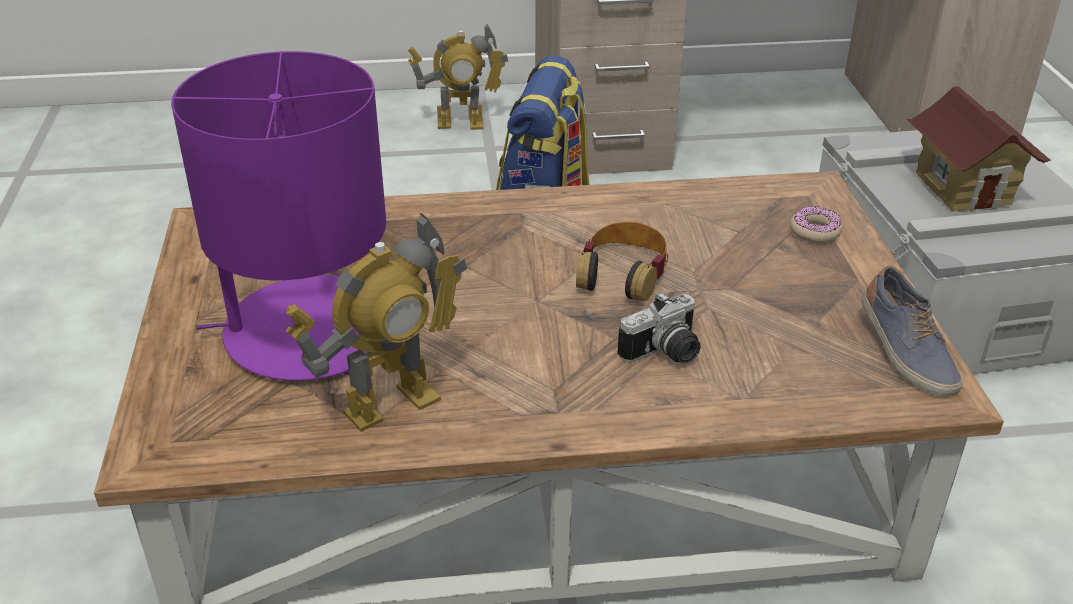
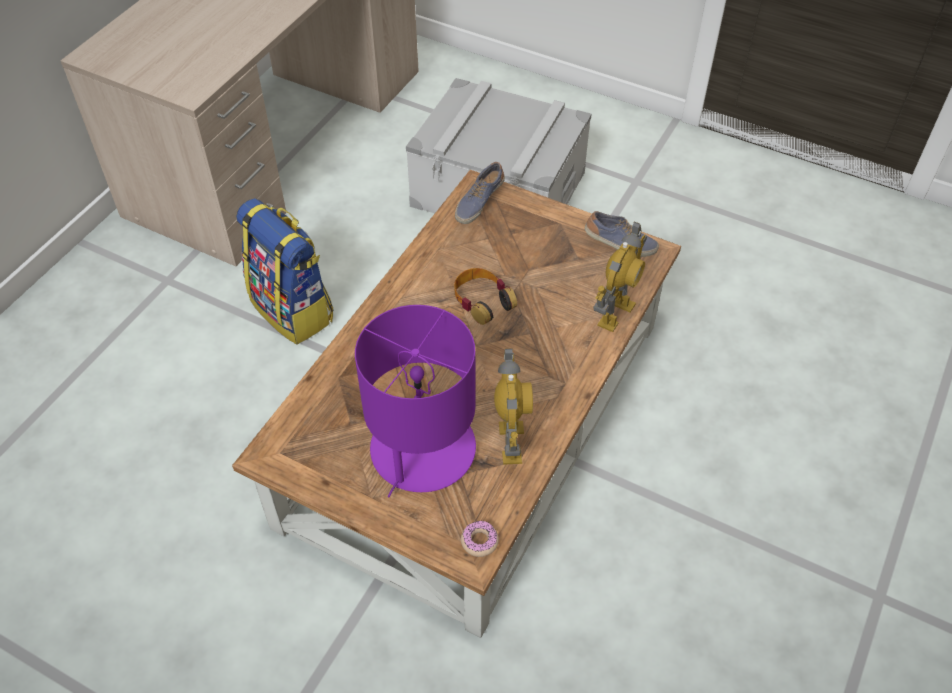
camera: 55 degrees left, 15 degrees up
toy robot [408,24,508,130] -> toy robot moved to [593,221,647,332]
camera [618,292,701,364] -> none
donut [790,206,842,243] -> donut moved to [461,520,499,557]
toy house [907,86,1051,212] -> none
none -> shoe [455,162,505,224]

